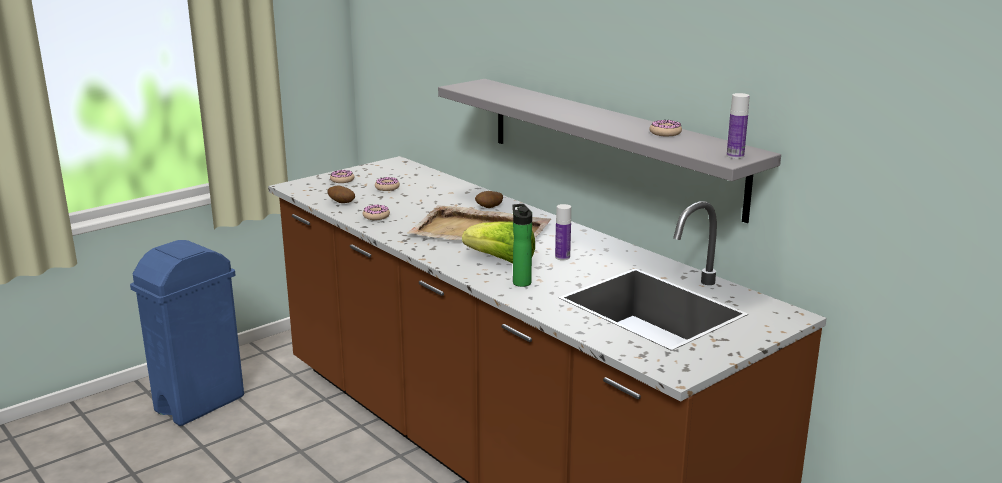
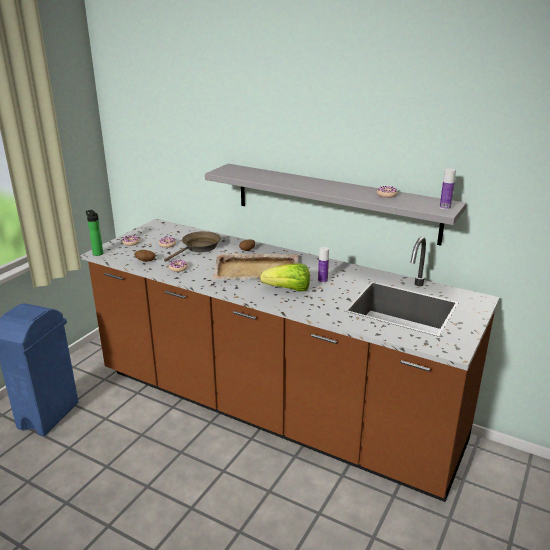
camera: 20 degrees left, 5 degrees up
bottle [512,204,532,287] -> bottle moved to [86,210,103,256]
none -> brown frying pan [164,231,221,262]

